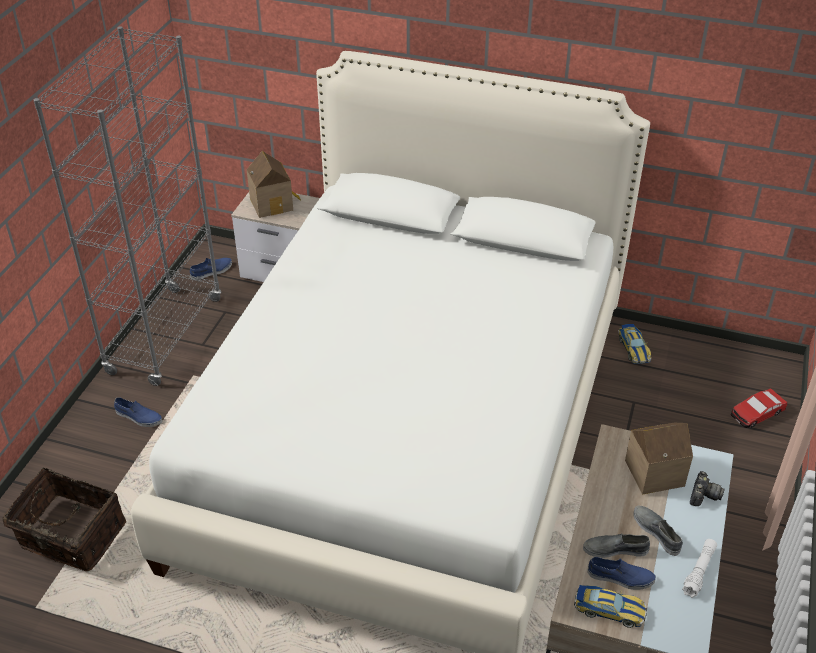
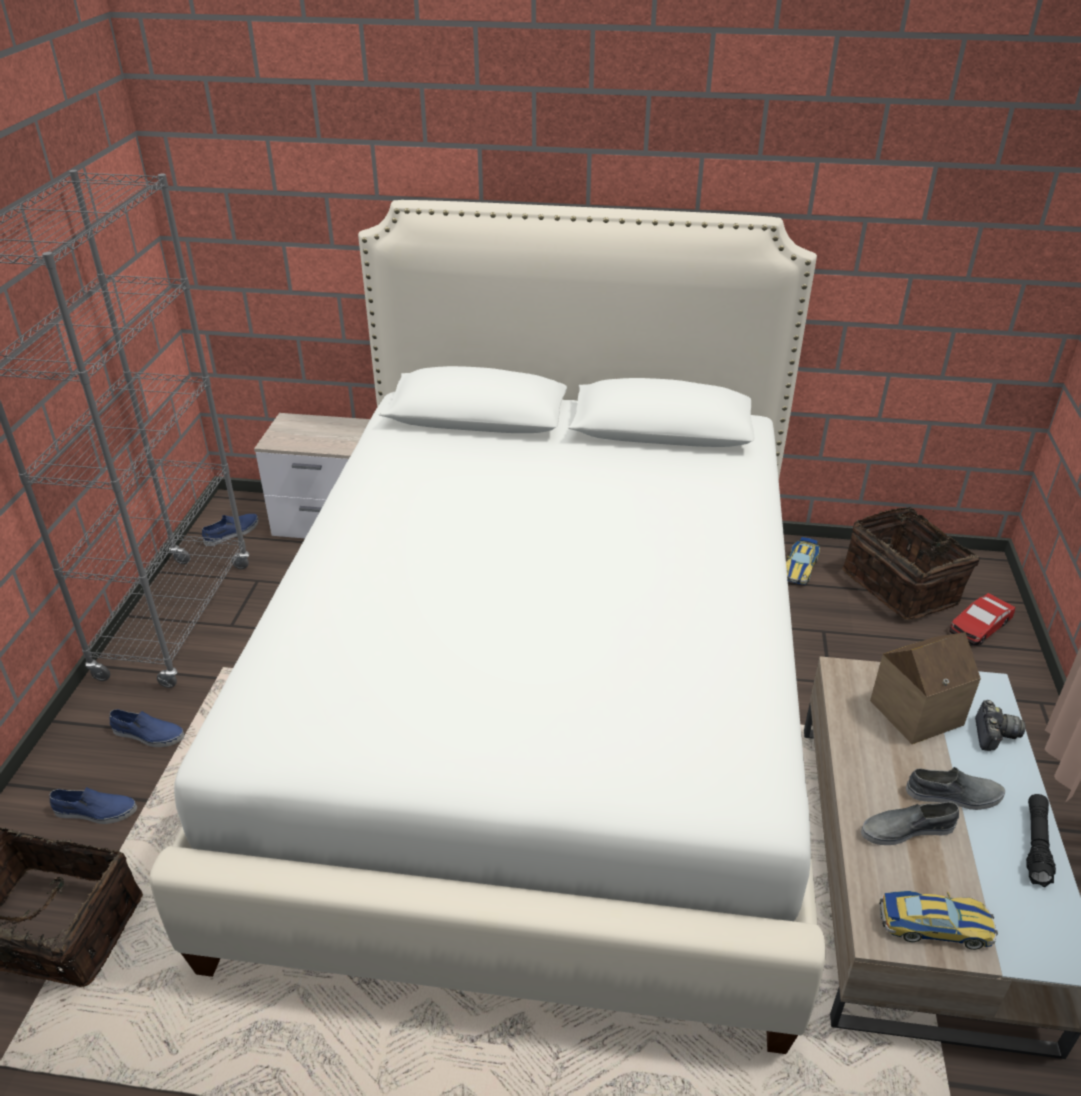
camera: 10 degrees left, 5 degrees down
toy house [247,151,301,218] -> none
blue shoe [587,557,656,590] -> blue shoe moved to [50,787,137,824]
toy car [618,324,651,364] -> toy car turned 45 degrees clockwise [786,537,820,585]
grey shoe [633,506,683,556] -> grey shoe turned 135 degrees clockwise [906,767,1005,810]
white flashlight [682,539,717,598] -> black flashlight [1026,794,1056,887]
none -> basket [843,507,980,620]

